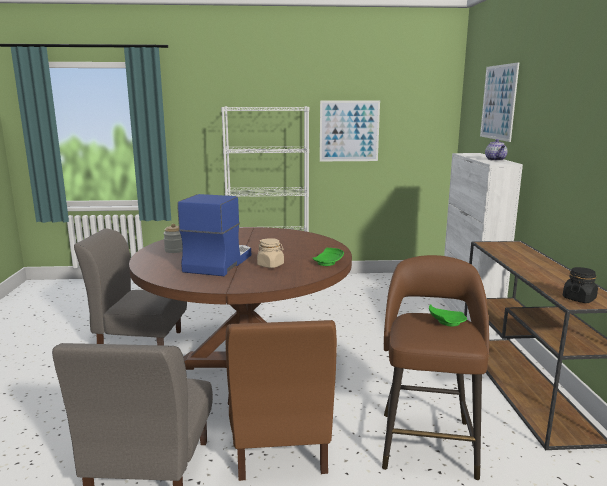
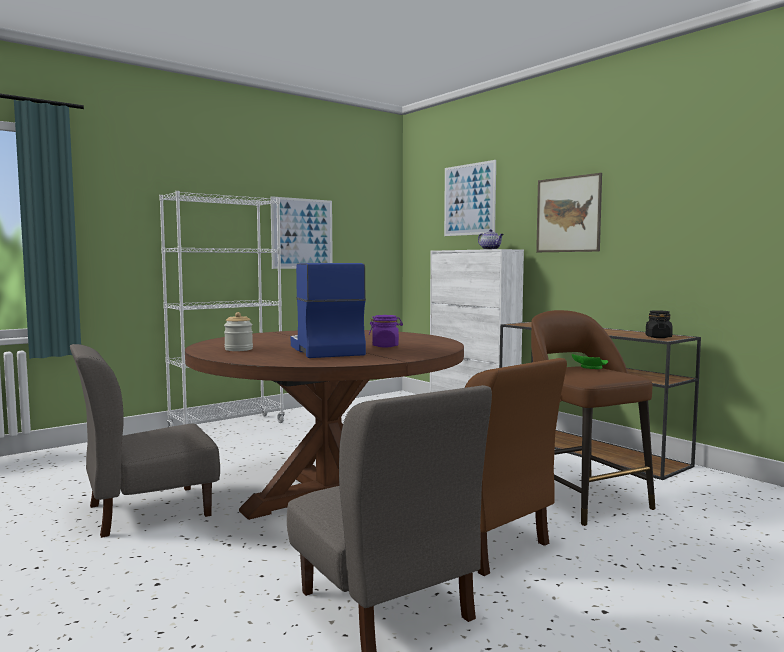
camera: 35 degrees left, 10 degrees down
beige jar [257,238,284,268] -> purple jar [369,315,403,347]
green plate [313,248,344,266] -> none
none -> picture [536,173,602,252]

